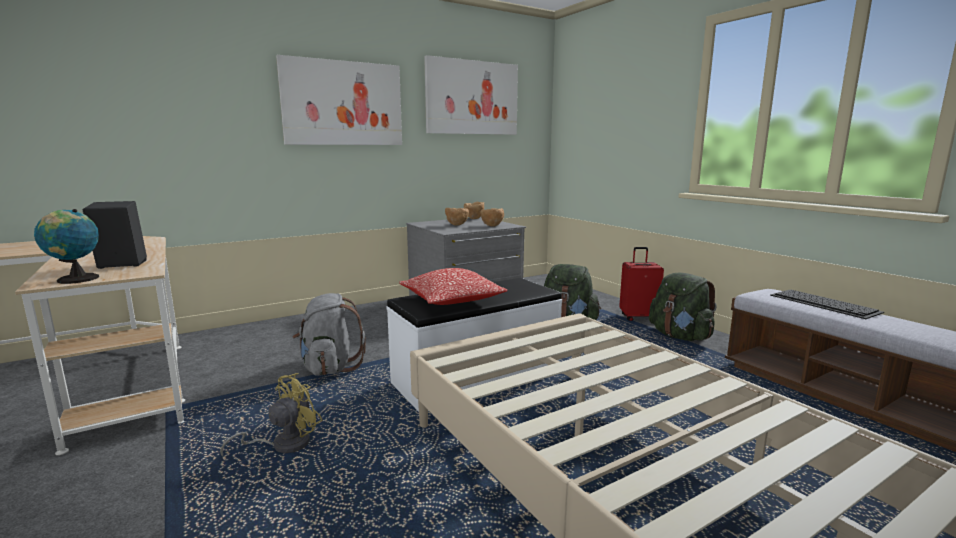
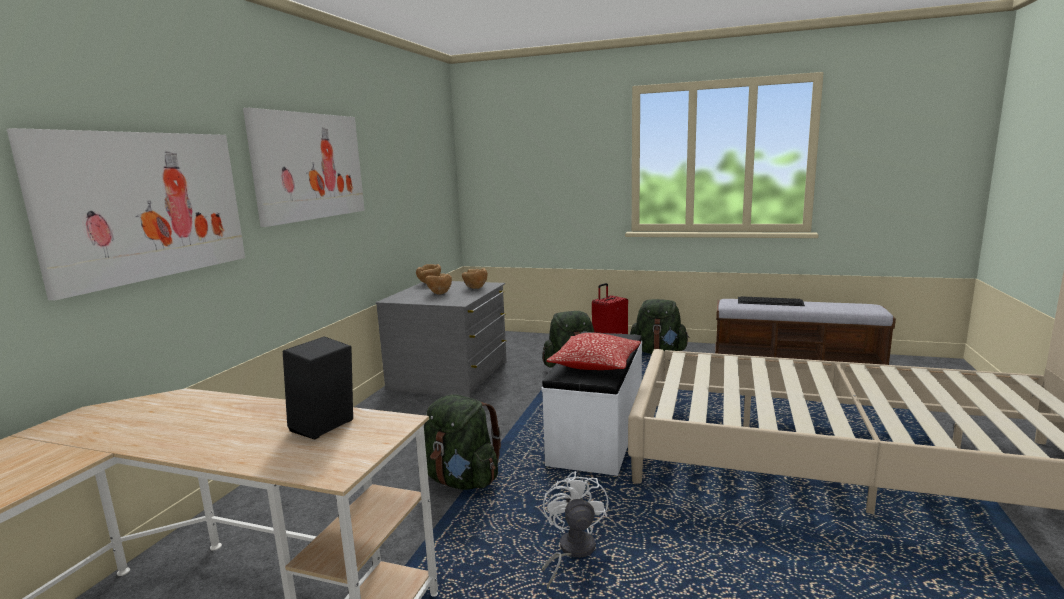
camera: 40 degrees left, 0 degrees up
globe [34,209,99,284] -> none
yellow fan [220,373,322,457] -> white fan [542,471,608,588]
grey backpack [292,293,366,376] -> green backpack [424,394,502,490]
picture [424,55,518,135] -> picture moved to [7,128,245,301]

